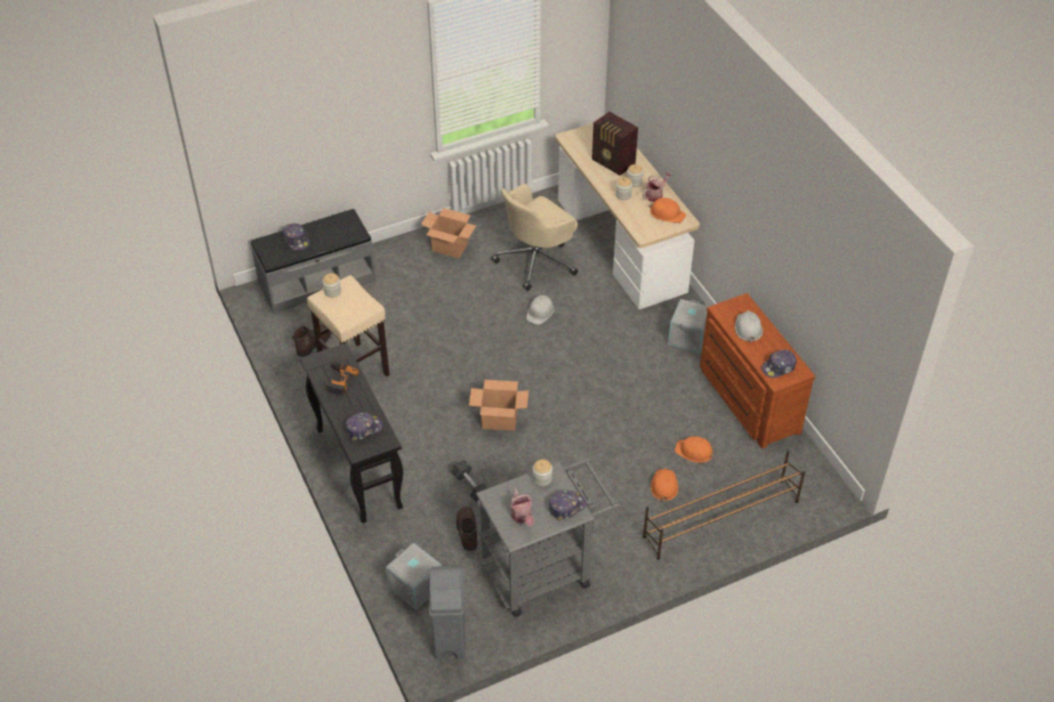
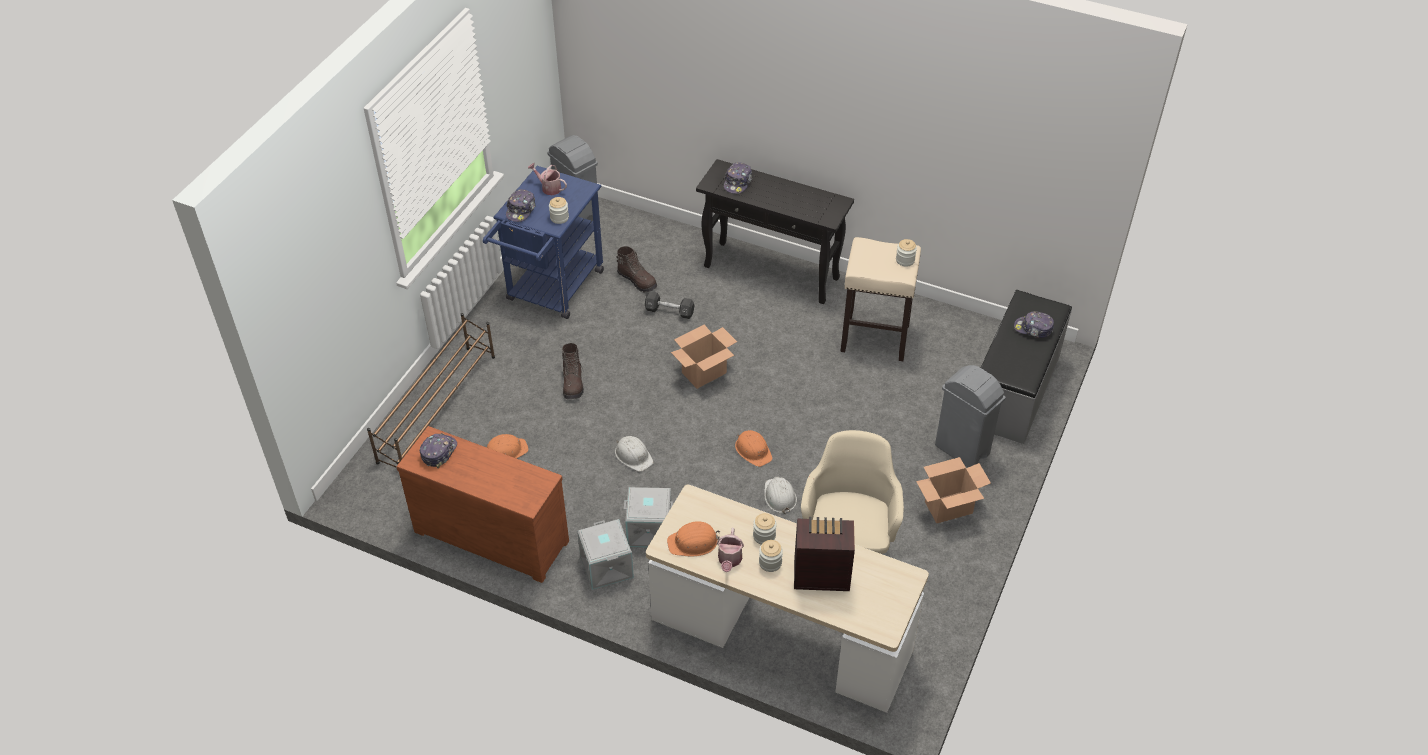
camera: 140 degrees right, 0 degrees up
brown boot [292,324,332,357] -> brown boot moved to [562,343,584,399]
power drill [326,363,359,396] -> none
grey storage box [386,542,442,610] -> grey storage box moved to [624,487,673,547]
grey cart [476,458,621,617] -> blue cart [483,166,604,319]
orange hard hat [651,468,678,502] -> orange hard hat moved to [735,430,773,467]
white hard hat [735,311,763,343] -> white hard hat moved to [615,436,654,472]
none -> grey trash can [935,365,1005,467]

